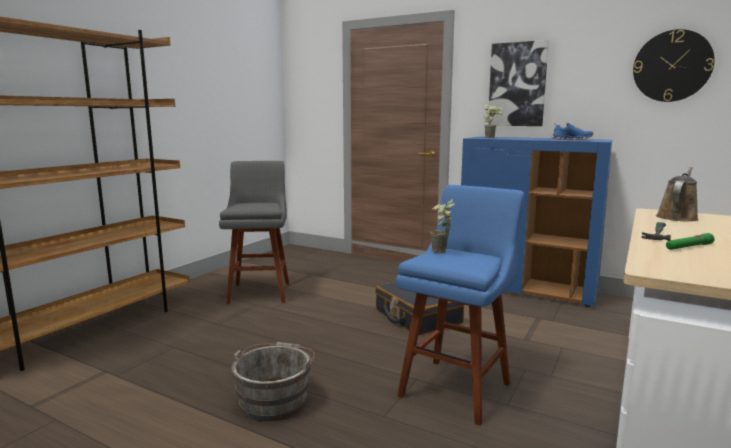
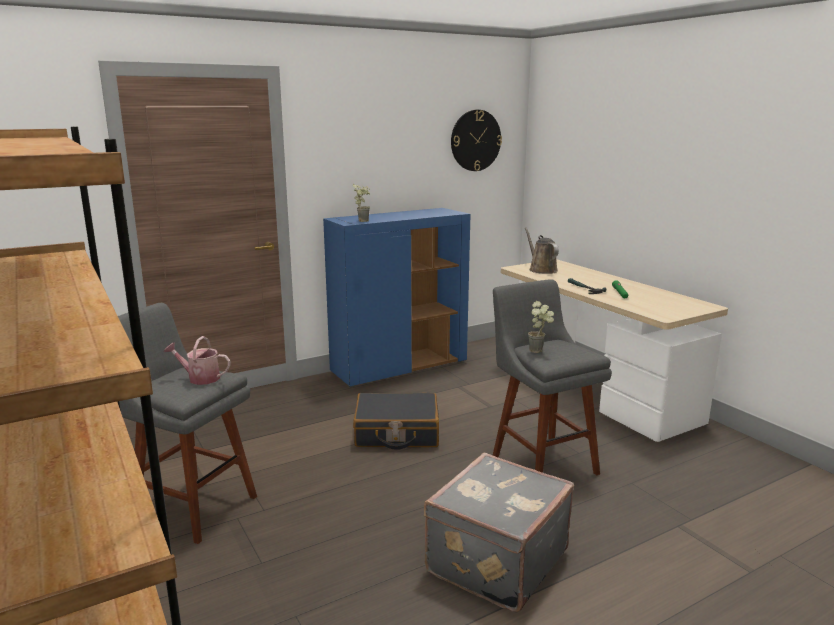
camera: 60 degrees left, 5 degrees up
grey bucket [231,342,315,421] -> grey suitcase [424,453,574,613]
blue stool [396,185,524,426] -> grey stool [493,279,612,475]
picture [488,40,549,126] -> none
blue shoe [552,122,593,140] -> none
none -> watering can [164,336,231,385]

